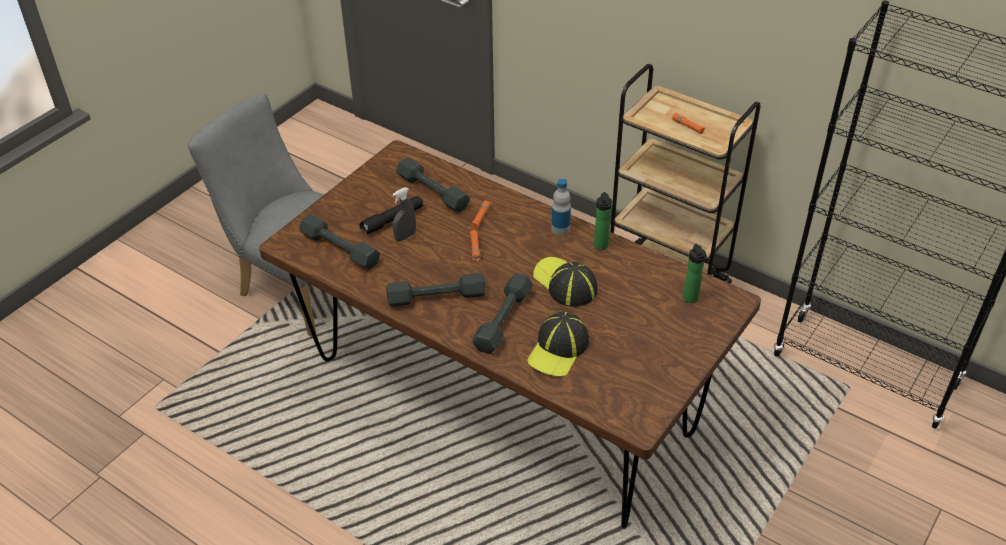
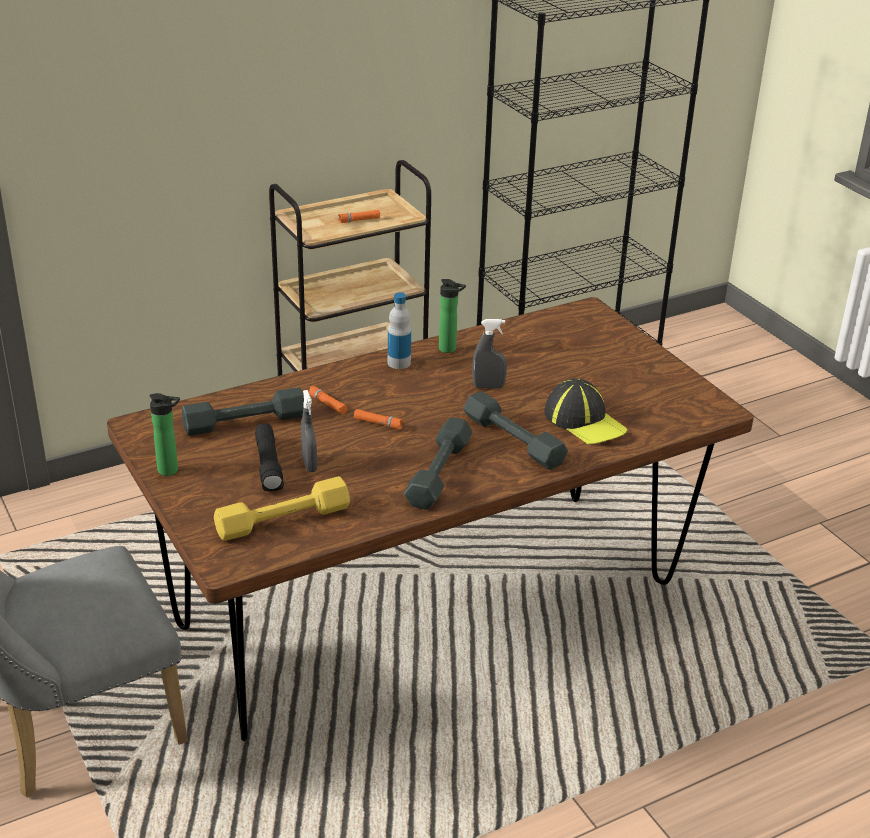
camera: 65 degrees left, 10 degrees down
grey dumbbell [299,214,380,270] -> yellow dumbbell [214,476,350,541]
cap [533,257,598,307] -> grey spray bottle [472,319,507,389]
bottle [683,244,708,303] -> bottle moved to [149,393,180,476]

